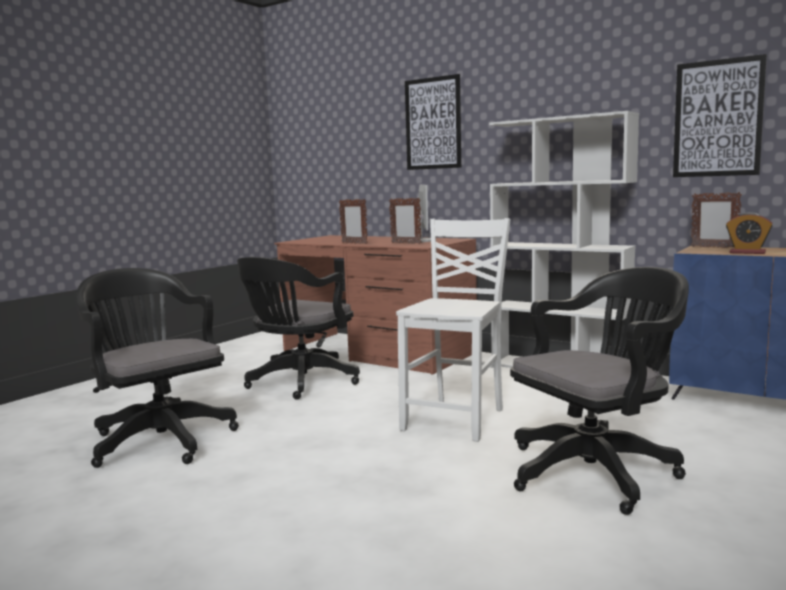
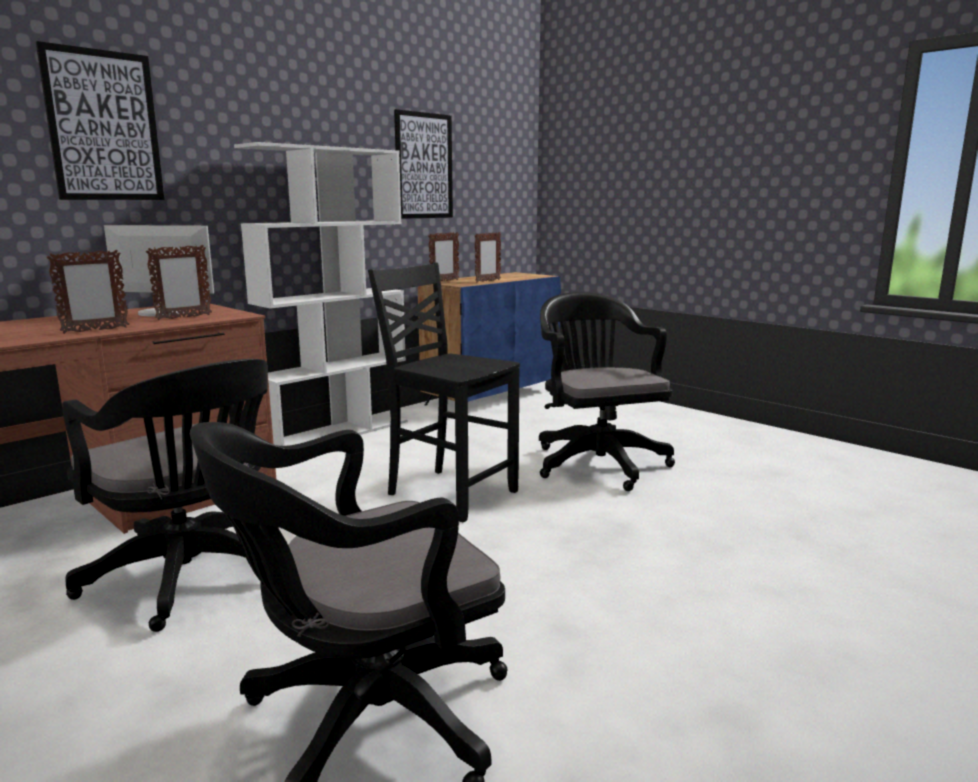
camera: 80 degrees left, 5 degrees up
white chair [396,218,511,442] -> black chair [368,262,520,522]
alarm clock [726,212,773,254] -> picture frame [475,232,501,282]

